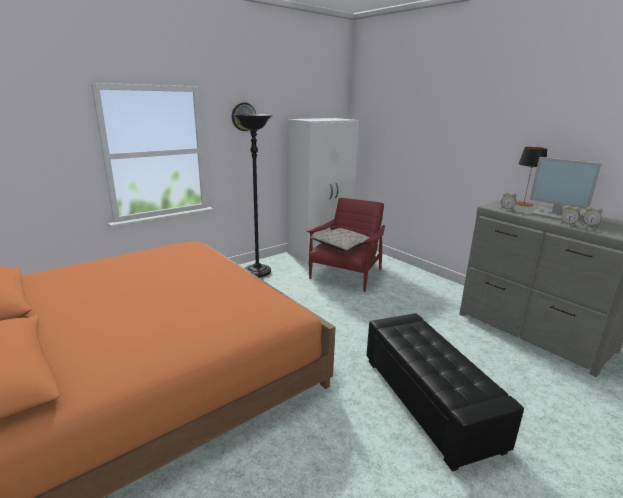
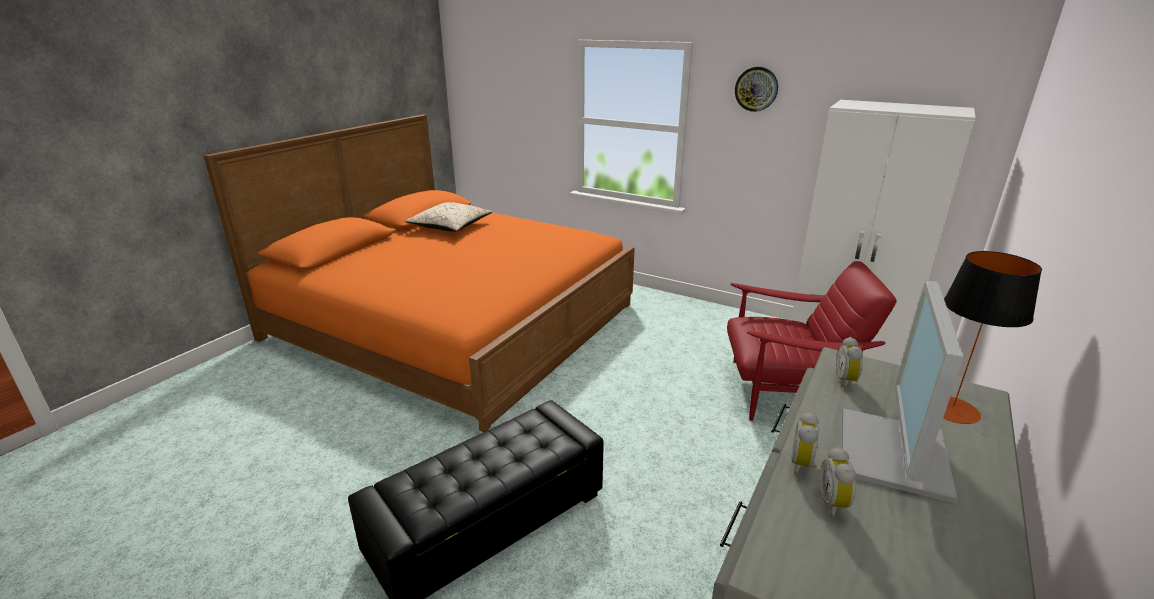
camera: 70 degrees right, 5 degrees up
black floor lamp [233,114,273,278] -> none
beige pillow [310,228,370,251] -> beige pillow moved to [405,202,492,232]

